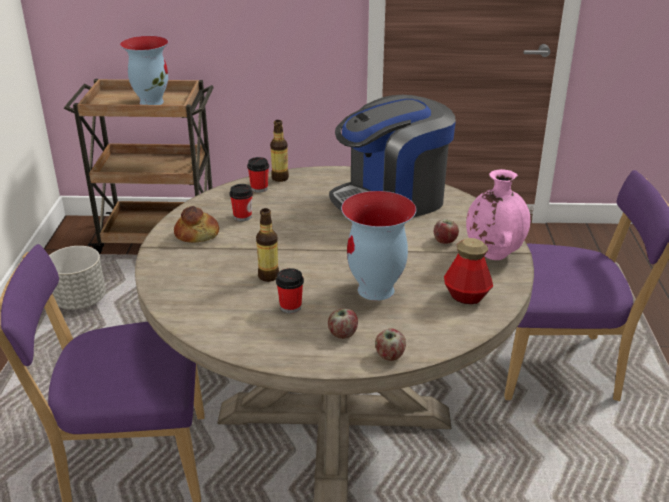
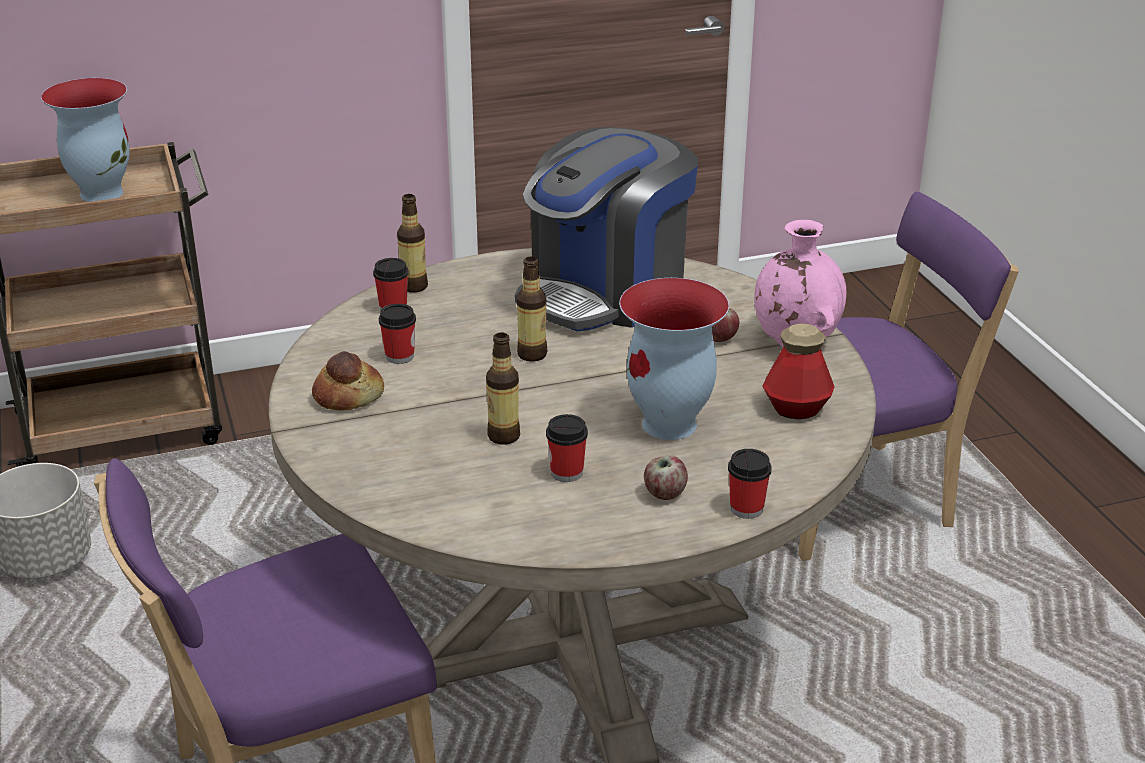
camera: 20 degrees left, 0 degrees up
apple [375,329,406,361] -> cup [728,449,772,519]
none -> bottle [517,256,547,362]

